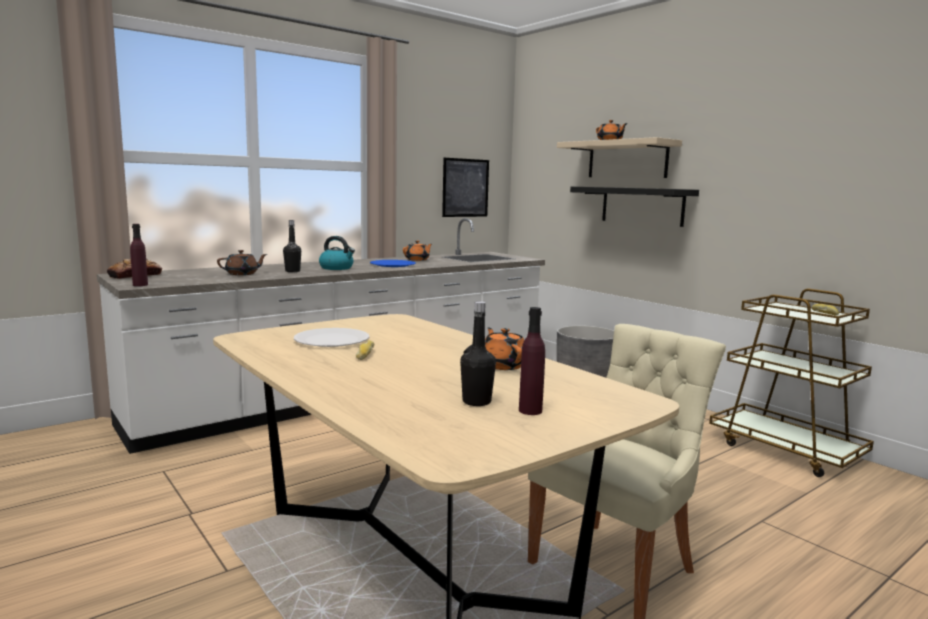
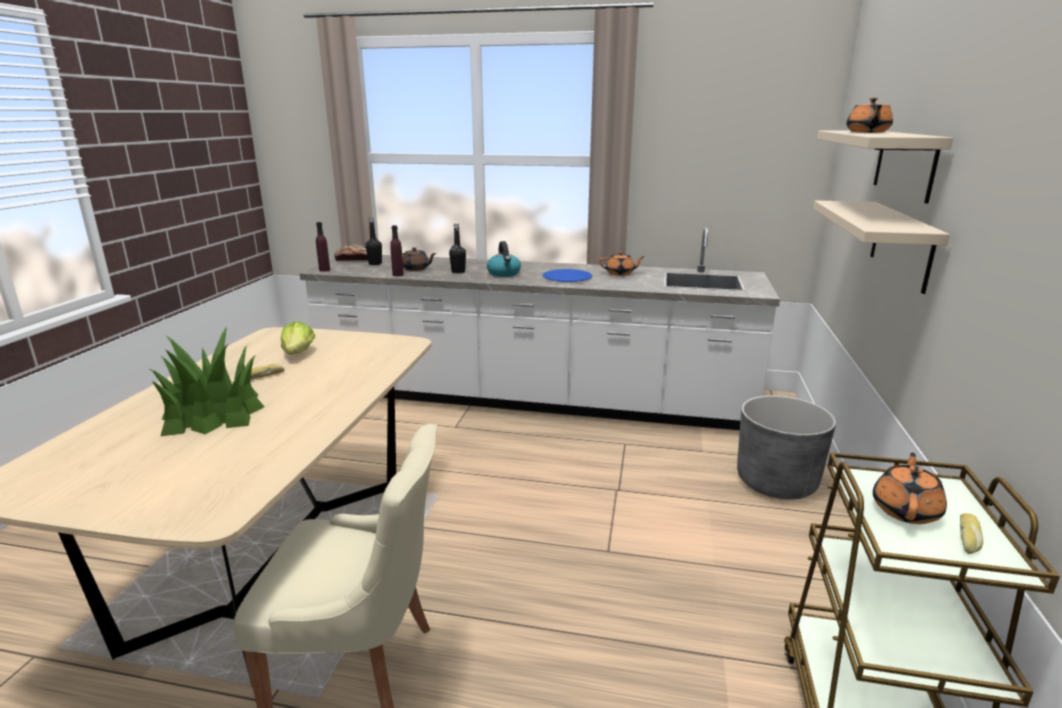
camera: 50 degrees right, 10 degrees up
white plate [294,328,369,347] -> lettuce [281,322,315,355]
picture [442,158,489,217] -> none
black bottle [460,301,496,406] -> black bottle moved to [365,218,382,265]
orange teapot [485,327,524,370] -> orange teapot moved to [873,453,947,524]
purple bottle [519,307,545,415] -> purple bottle moved to [390,225,404,276]
black shelf [570,187,699,227] -> beige shelf [813,200,950,294]
none -> potted plant [148,326,265,436]

